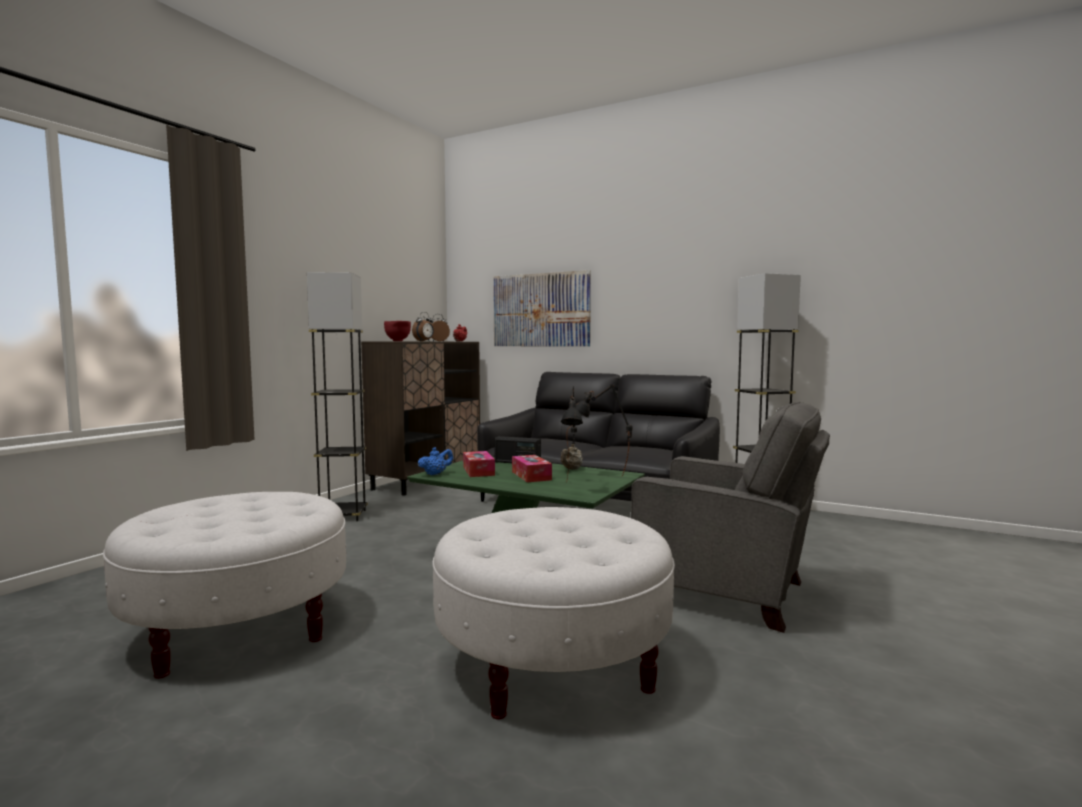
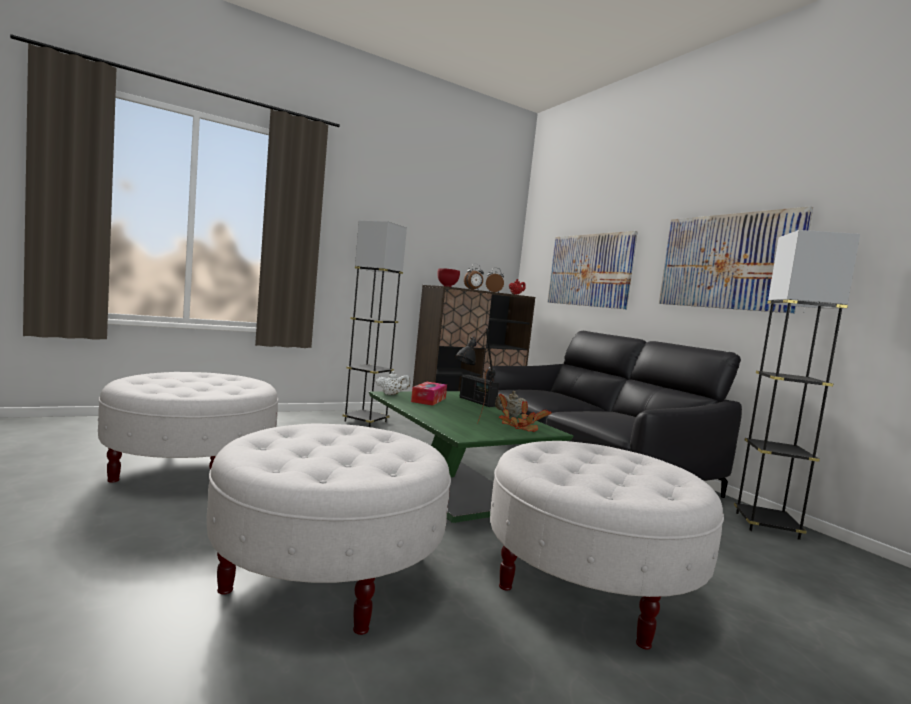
camera: 30 degrees right, 0 degrees up
blue teapot [418,447,453,475] -> white teapot [376,371,410,395]
tissue box [512,455,552,482] -> none
black table lamp [576,384,632,477] -> potted plant [499,394,552,432]
grey armchair [631,402,830,633] -> white ottoman [490,441,724,650]
none -> picture [659,206,813,313]

